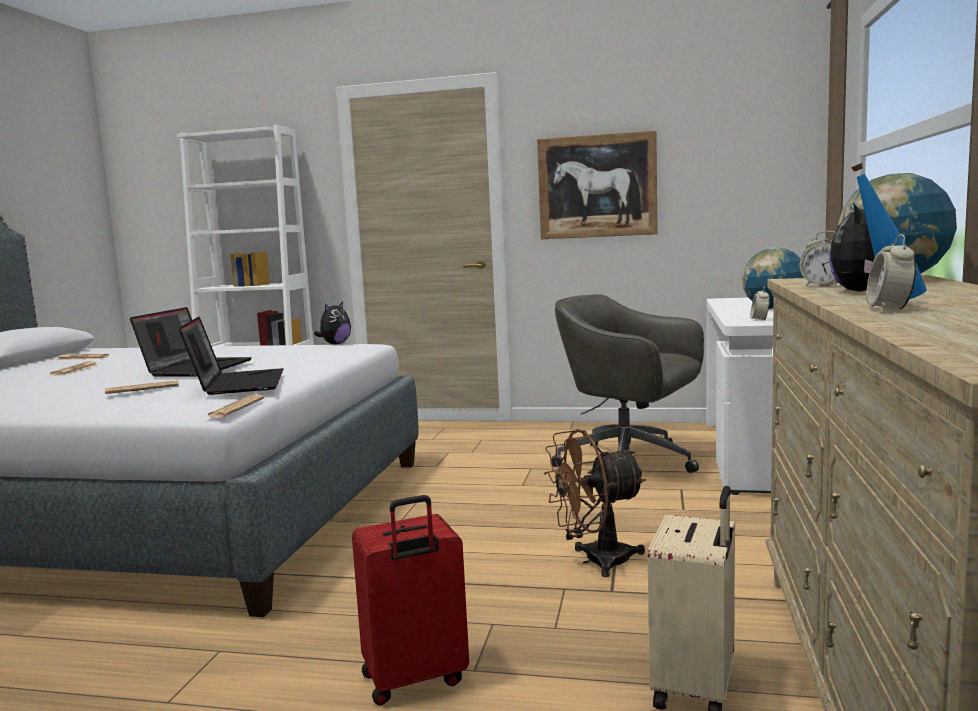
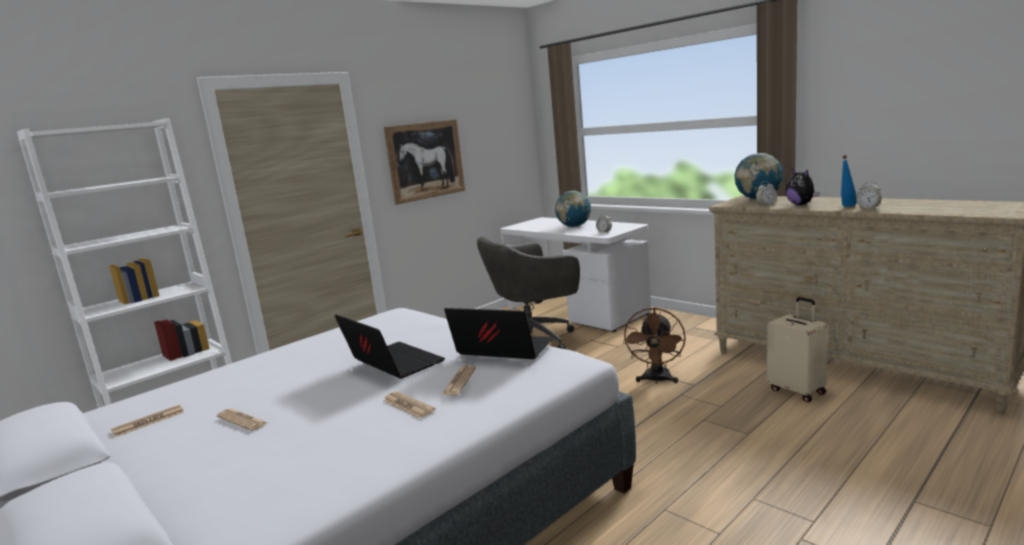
camera: 55 degrees left, 5 degrees up
newspaper [205,394,265,417] -> newspaper moved to [383,391,435,418]
plush toy [314,301,351,344] -> none
red suitcase [352,495,469,705] -> none

